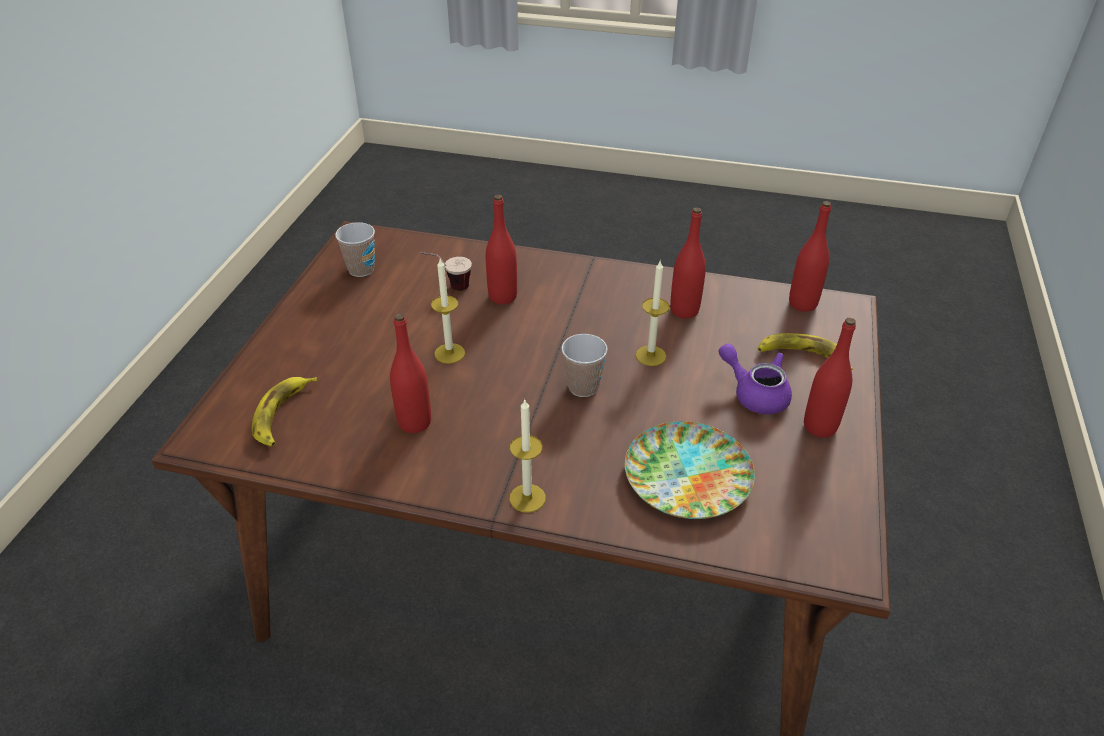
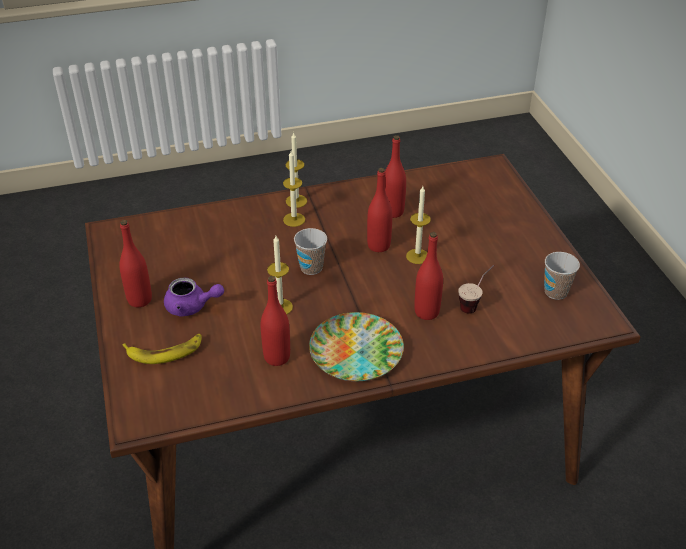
camera: 150 degrees right, 0 degrees up
banana [252,377,317,446] -> none
plate [625,421,755,519] -> plate moved to [309,312,404,381]
red bottle [789,201,831,312] -> red bottle moved to [367,168,392,252]
none -> candle [283,151,305,227]

